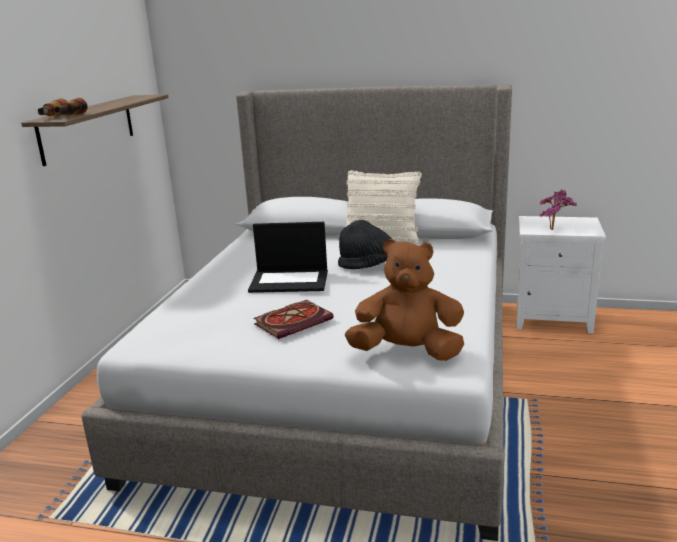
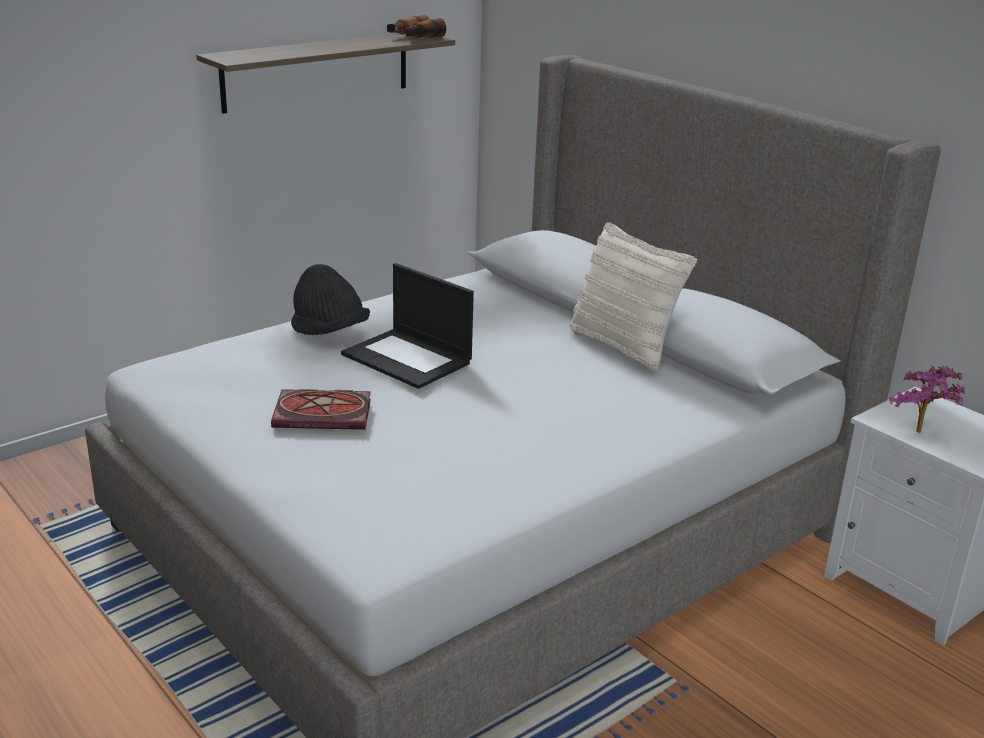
camera: 35 degrees right, 5 degrees up
binoculars [38,98,88,116] -> binoculars moved to [387,14,446,38]
black hat [338,220,396,269] -> black hat moved to [291,264,370,335]
brown plush toy [345,239,464,361] -> none

